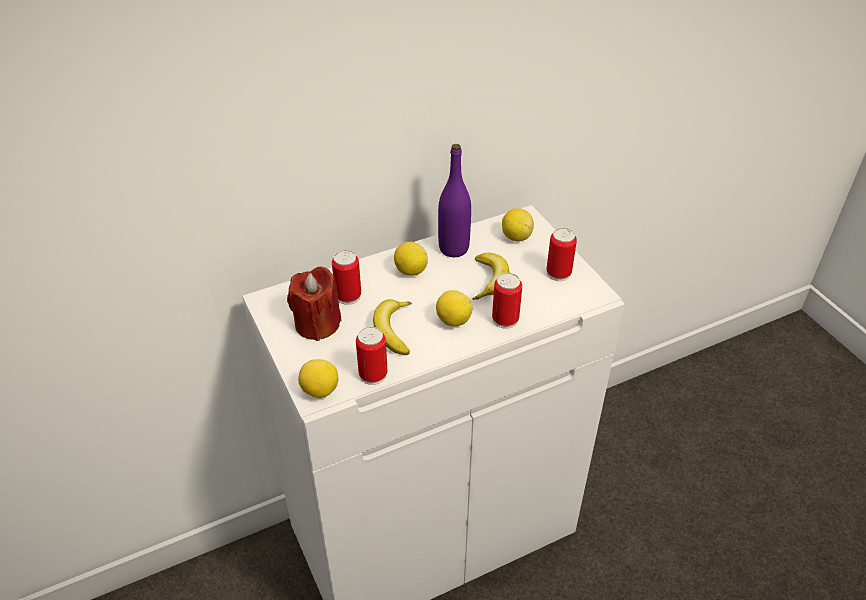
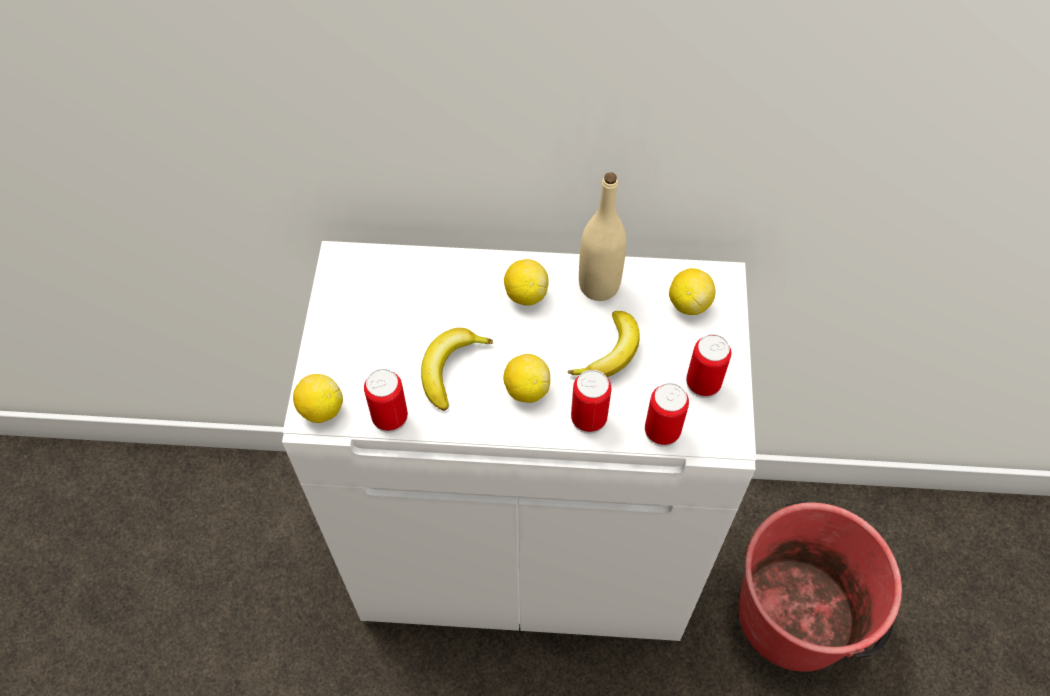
camera: 30 degrees right, 15 degrees up
red candle [287,267,341,341] -> none
can [332,250,361,305] -> can moved to [645,383,689,447]
purple bottle [438,144,471,257] -> beige bottle [579,173,627,301]
none -> red bucket [739,501,902,672]

